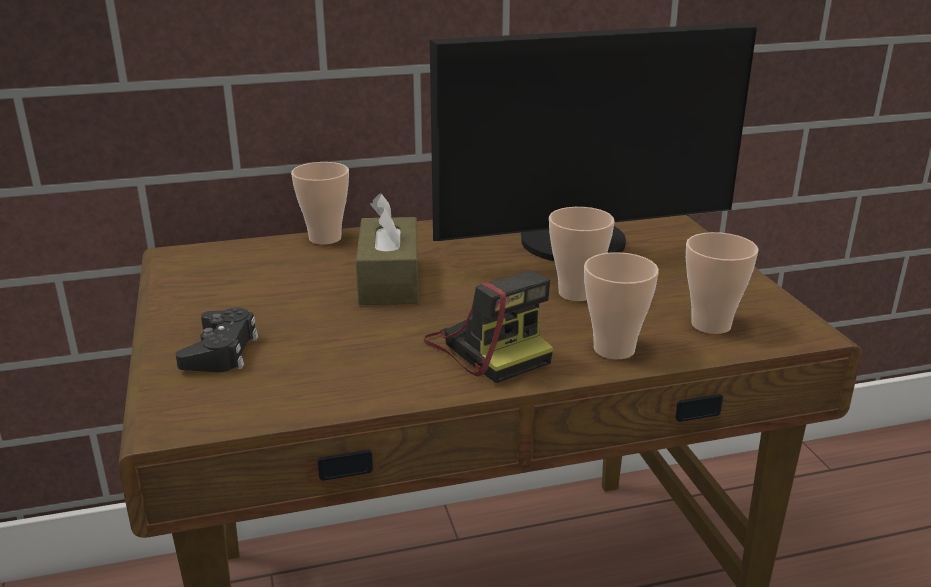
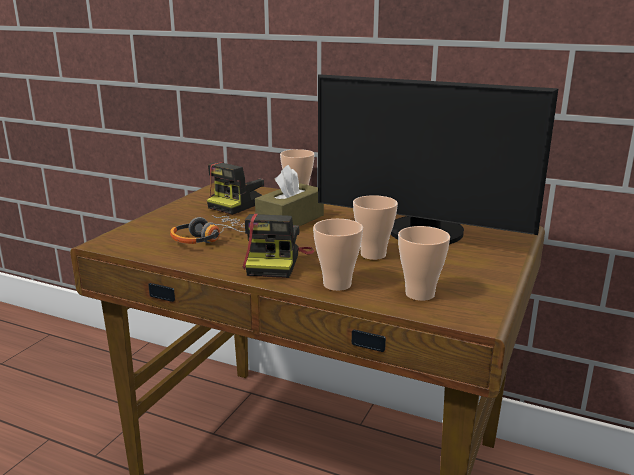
camera: 40 degrees right, 5 degrees down
black game controller [175,308,258,372] -> none
none -> headphones [170,215,245,244]
none -> camera [207,162,264,215]

